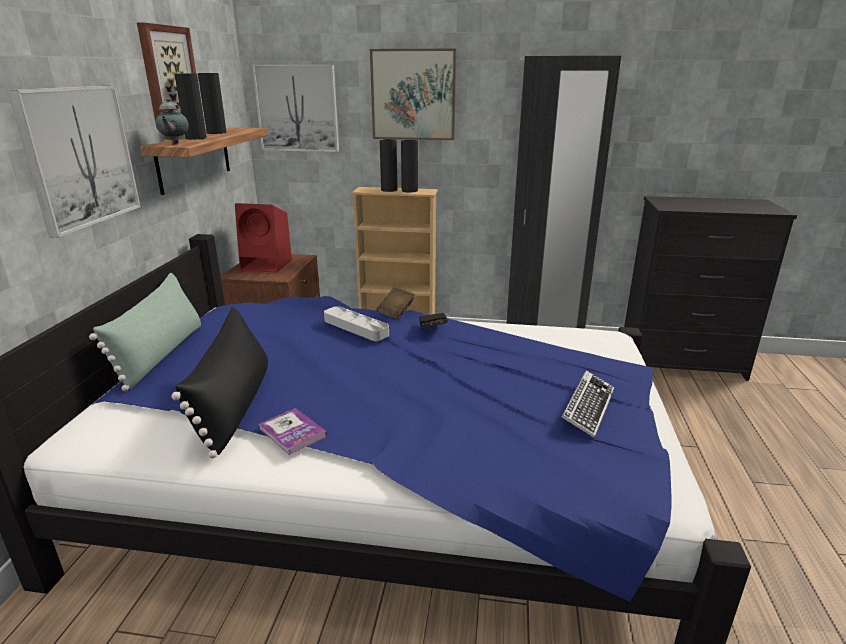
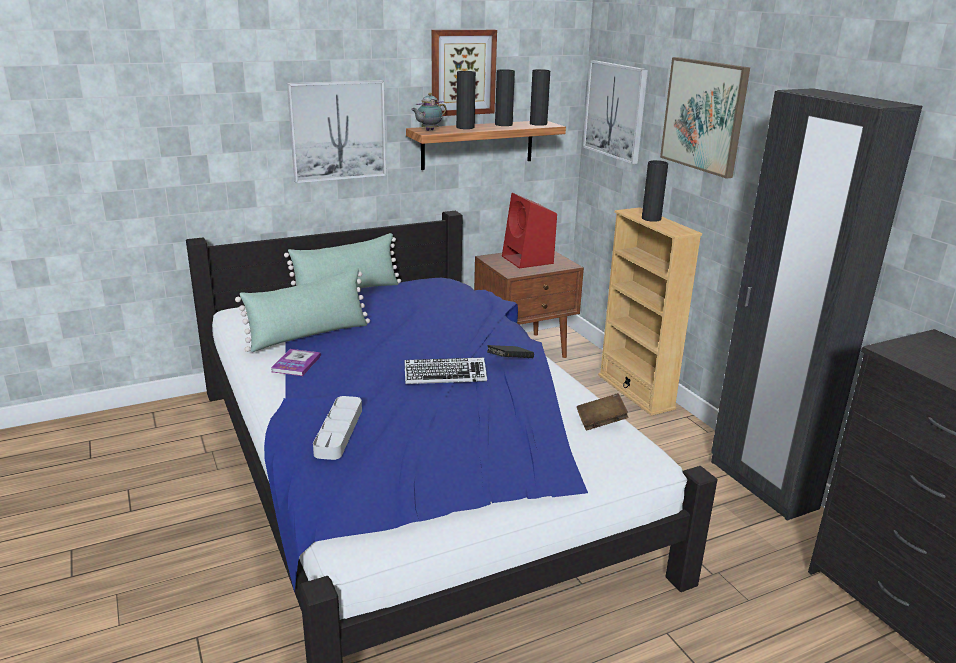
camera: 55 degrees right, 0 degrees up
black pillow [171,307,268,459] -> green pillow [235,267,370,352]
grey tray [324,306,389,341] -> grey tray moved to [313,396,362,460]
brown book [377,288,415,319] -> brown book moved to [577,393,628,430]
black vase [401,140,418,192] -> black vase moved to [530,69,550,126]
keyboard [562,371,614,438] -> keyboard moved to [404,357,487,384]

